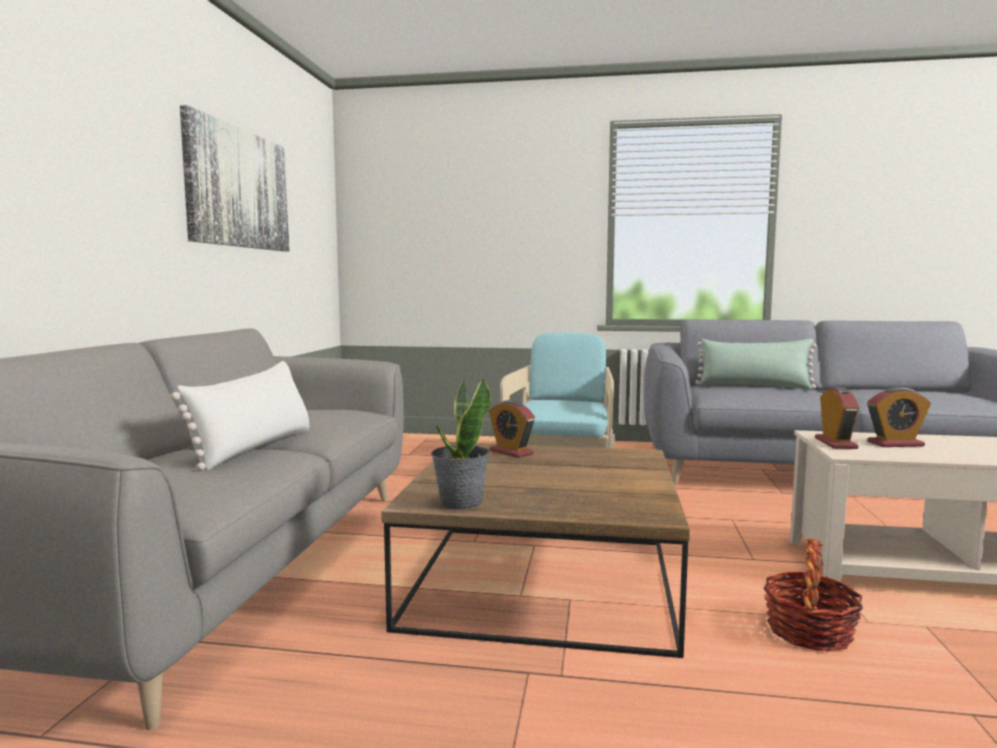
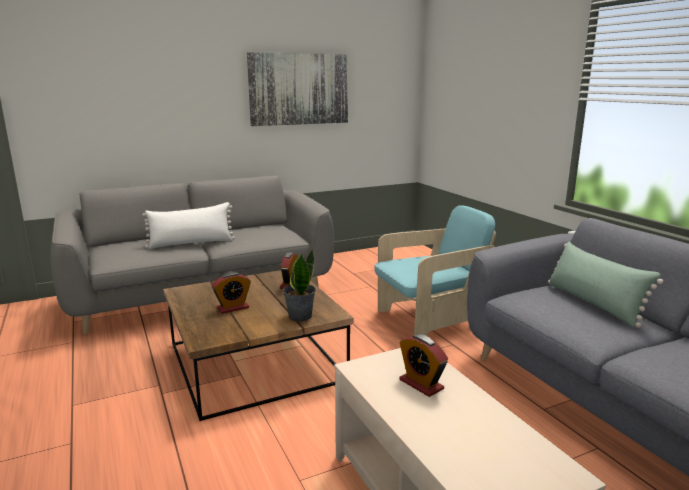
camera: 55 degrees right, 10 degrees up
potted plant [431,377,491,510] -> potted plant moved to [283,249,316,322]
basket [764,539,863,652] -> none
alarm clock [815,387,859,449] -> alarm clock moved to [212,272,251,314]

